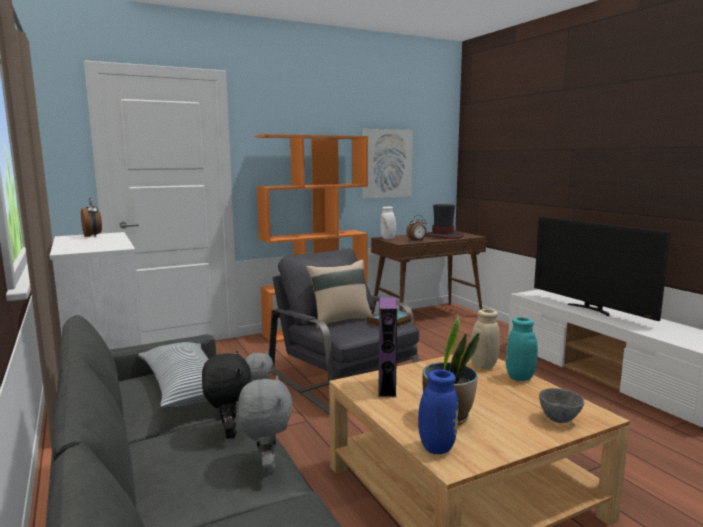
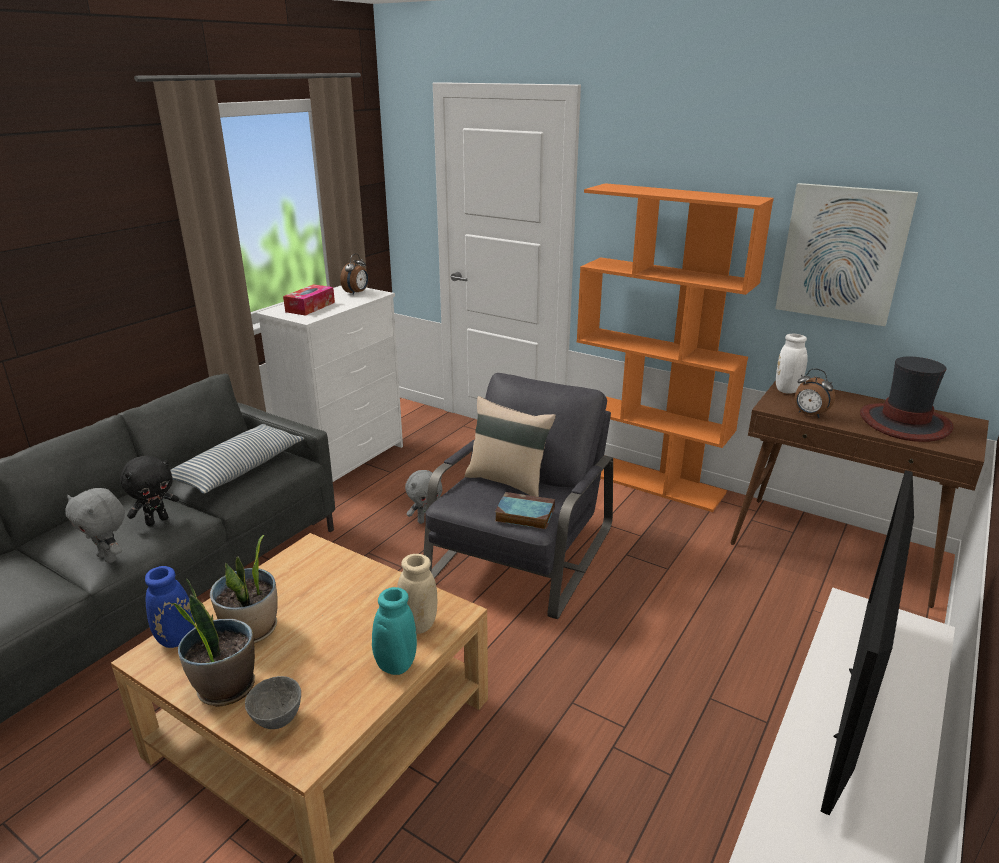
camera: 60 degrees right, 15 degrees up
grey plush toy [238,375,293,474] -> grey plush toy turned 75 degrees clockwise [65,488,125,563]
purple speaker [378,297,397,397] -> none
none -> potted plant [171,578,255,707]
none -> tissue box [283,284,335,316]

